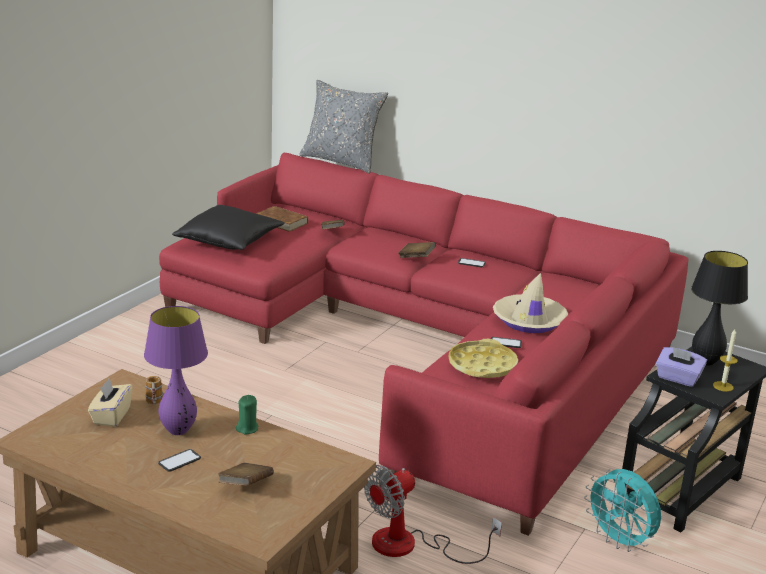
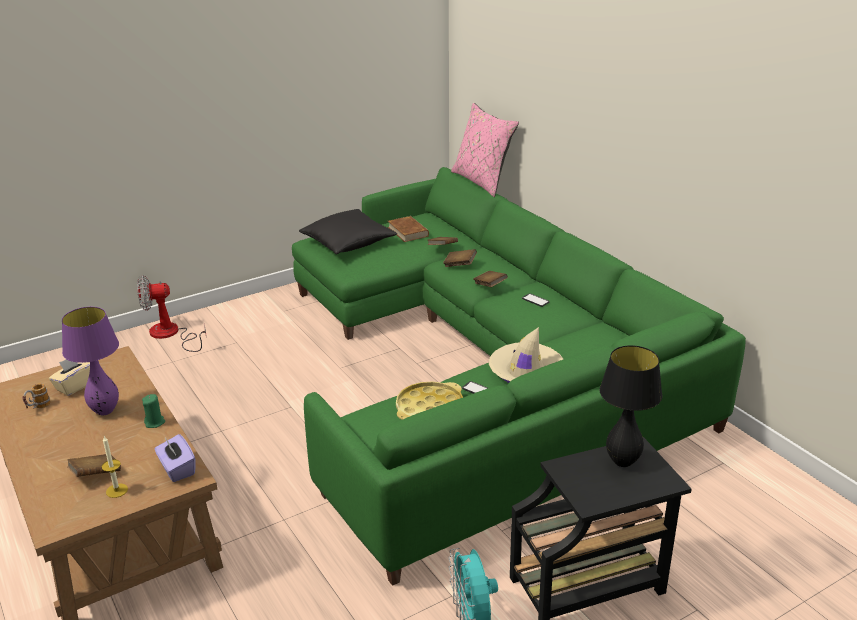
camera: 30 degrees right, 5 degrees up
mug [145,376,163,404] -> mug moved to [22,383,50,408]
phone [158,449,201,472] -> none
red sofa [159,153,688,536] -> green sofa [292,167,746,586]
grey pillow [299,80,388,174] -> pink pillow [451,103,519,197]
fan [364,465,502,564] -> fan moved to [137,275,206,352]
purple tissue box [656,347,707,387] -> purple tissue box moved to [155,434,196,482]
candle [713,329,738,392] -> candle moved to [102,436,128,498]
none -> brown book [443,249,477,267]

